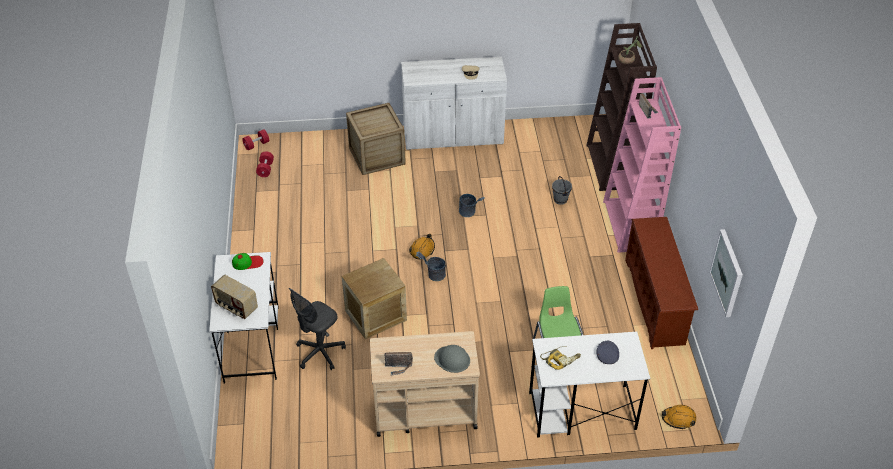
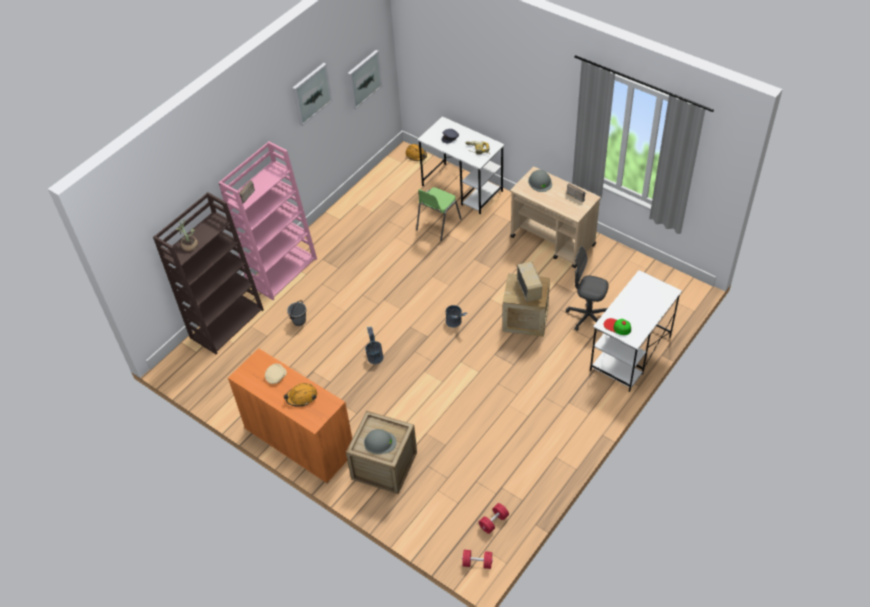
camera: 135 degrees left, 5 degrees up
radio [211,275,258,319] -> radio moved to [517,261,542,302]
grey office chair [289,288,346,370] -> grey office chair turned 150 degrees counterclockwise [566,246,609,331]
white cabinet [401,57,507,150] -> orange cabinet [228,348,352,483]
orange hard hat [409,234,435,260] -> orange hard hat moved to [284,383,317,406]
brown shoe rack [625,217,698,349] -> none
none -> picture [292,63,332,126]
none -> grey hard hat [364,429,397,454]

